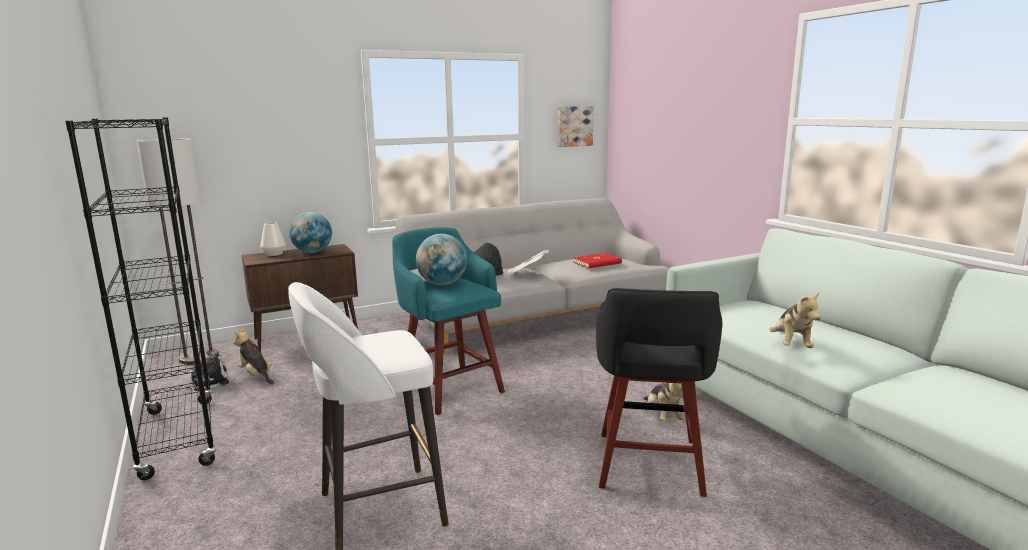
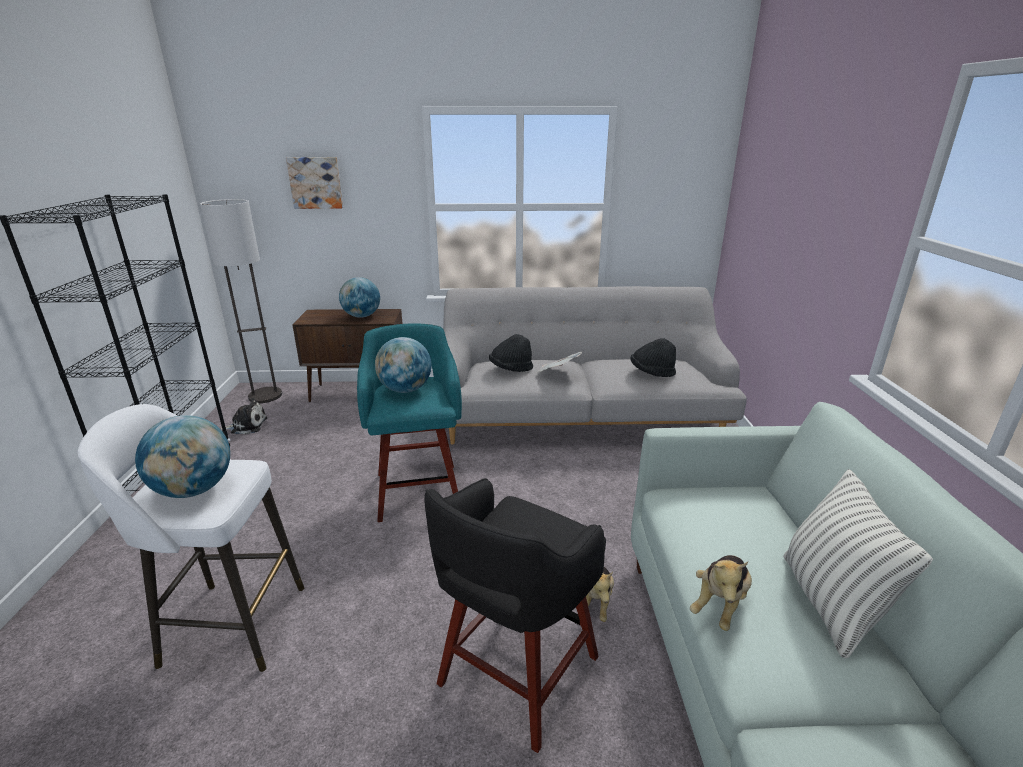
camera: 25 degrees right, 10 degrees up
plush toy [233,328,274,385] -> none
white vase [260,222,286,256] -> none
picture [558,106,594,147] -> picture moved to [286,157,343,209]
red book [573,253,622,268] -> black hat [630,338,676,377]
none -> globe [135,415,230,498]
none -> pillow [783,469,933,659]

